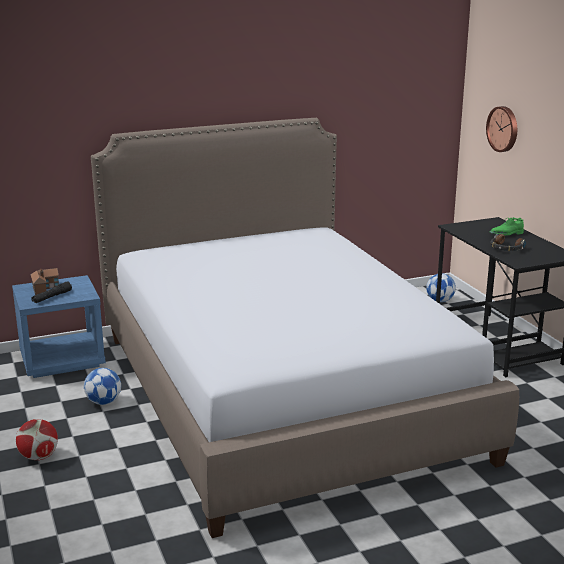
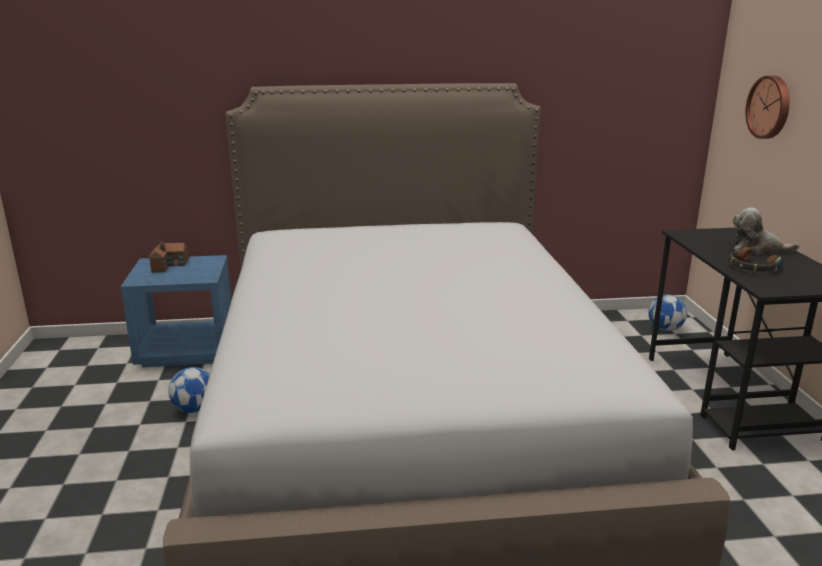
camera: 15 degrees right, 0 degrees up
football [16,419,58,460] -> none
black flashlight [31,281,72,303] -> none
green shoe [490,217,524,236] -> plush toy [732,207,799,255]

